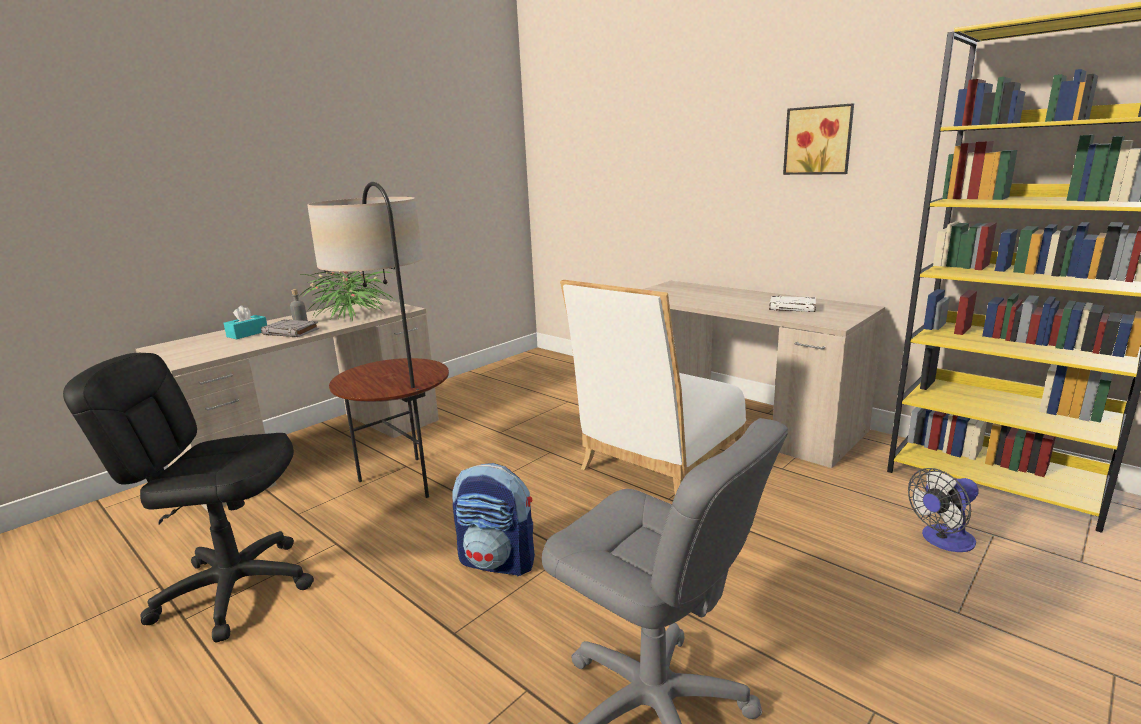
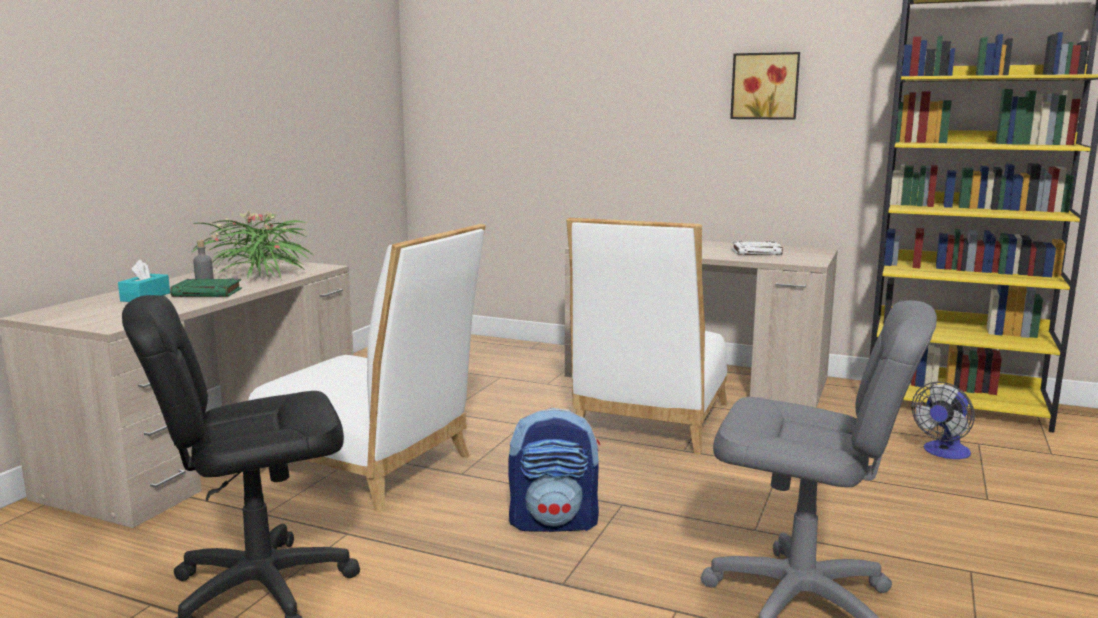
camera: 20 degrees left, 5 degrees down
grey book [261,319,319,337] -> green book [170,278,242,297]
floor lamp [307,182,449,498] -> white chair [248,224,486,513]

